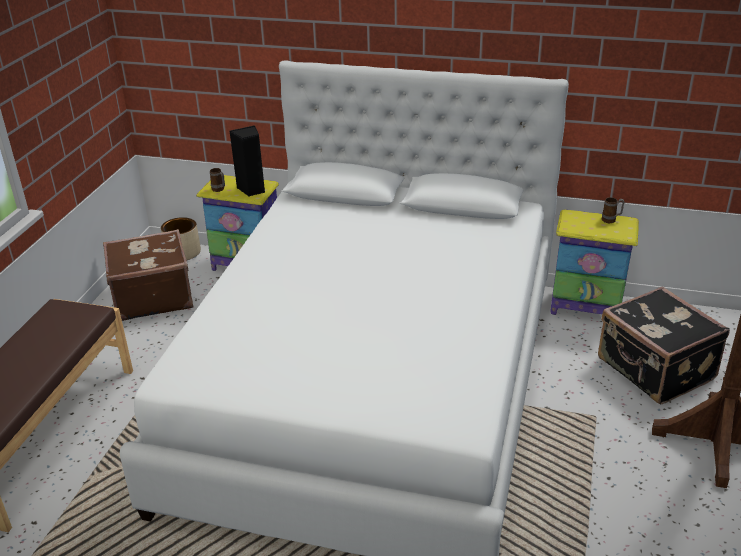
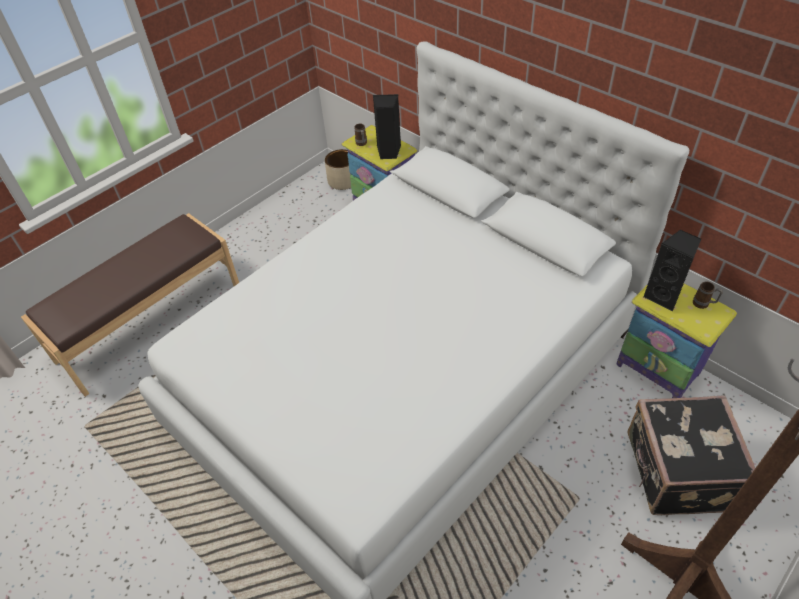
camera: 30 degrees right, 15 degrees up
brown suitcase [103,229,193,321] -> none
none -> black speaker [643,230,701,311]

